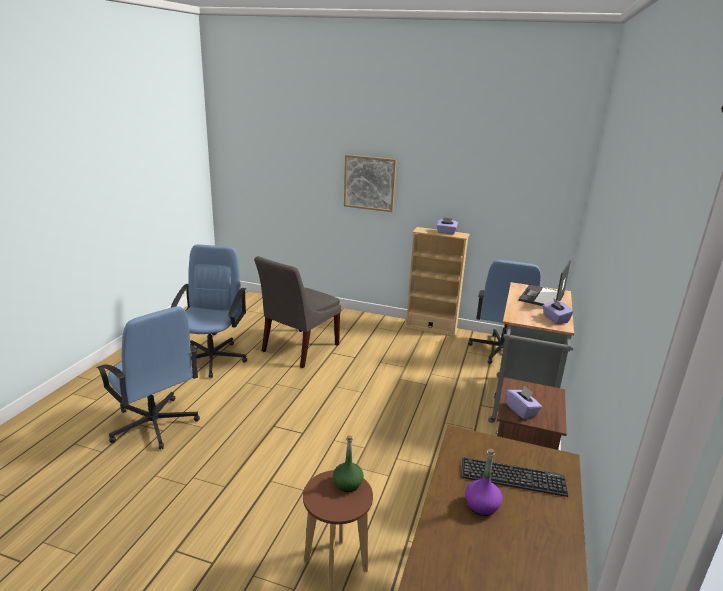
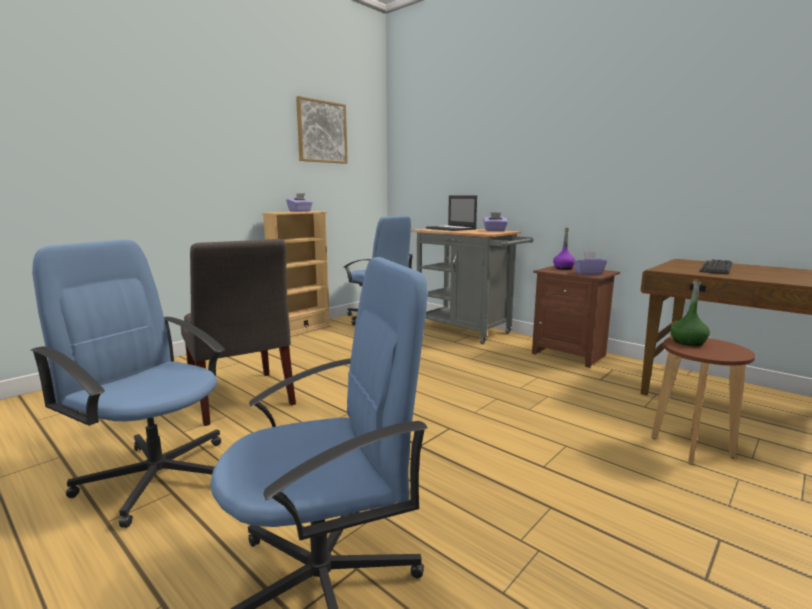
camera: 65 degrees left, 10 degrees down
picture [344,155,397,212] -> picture moved to [296,96,348,164]
purple bottle [465,449,502,516] -> purple bottle moved to [553,228,575,270]

